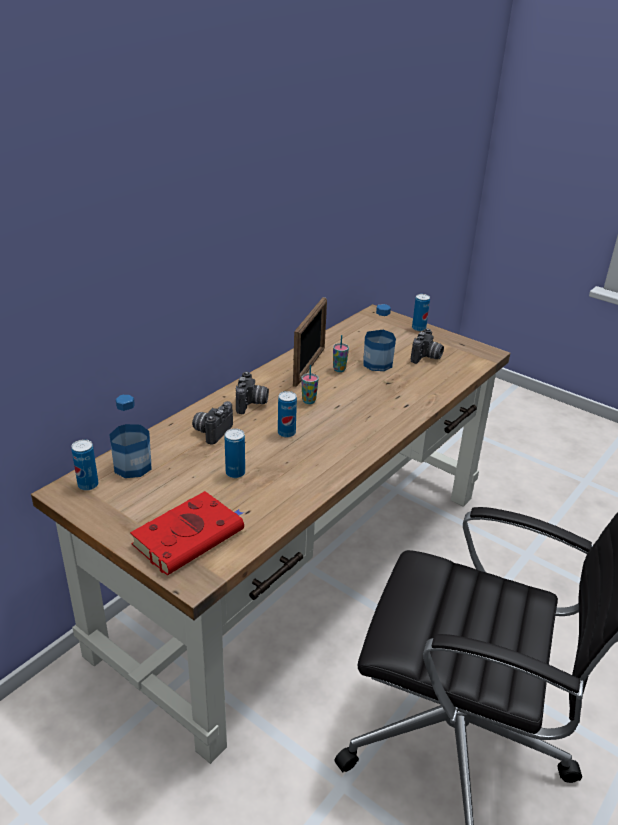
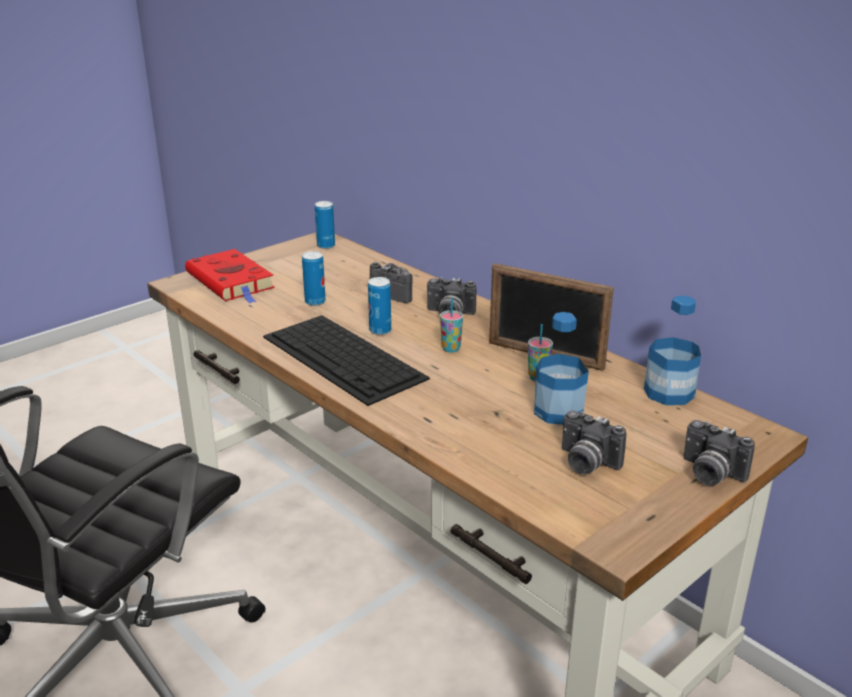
camera: 100 degrees right, 5 degrees down
bottle [109,395,152,478] -> bottle moved to [644,296,701,405]
can [412,294,430,331] -> camera [683,420,755,485]
none -> keyboard [263,315,430,406]

